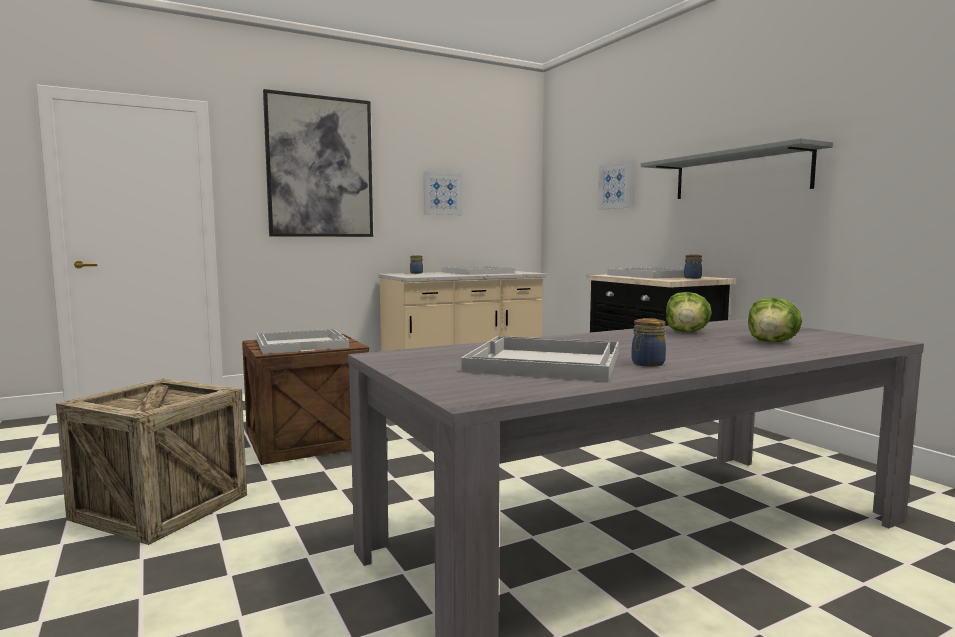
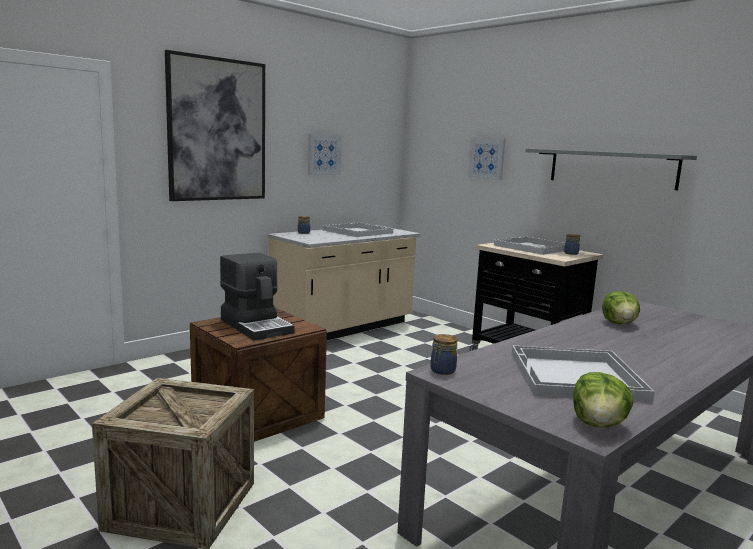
camera: 15 degrees left, 5 degrees up
white tray [257,329,349,354] -> coffee machine [220,253,295,341]
jar [631,318,666,367] -> jar moved to [430,334,458,375]
lettuce [748,298,802,342] -> lettuce moved to [573,372,633,427]

